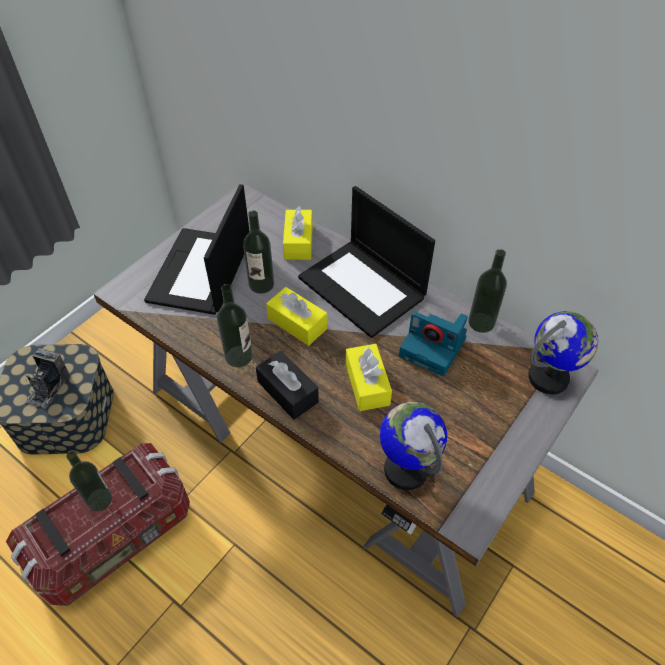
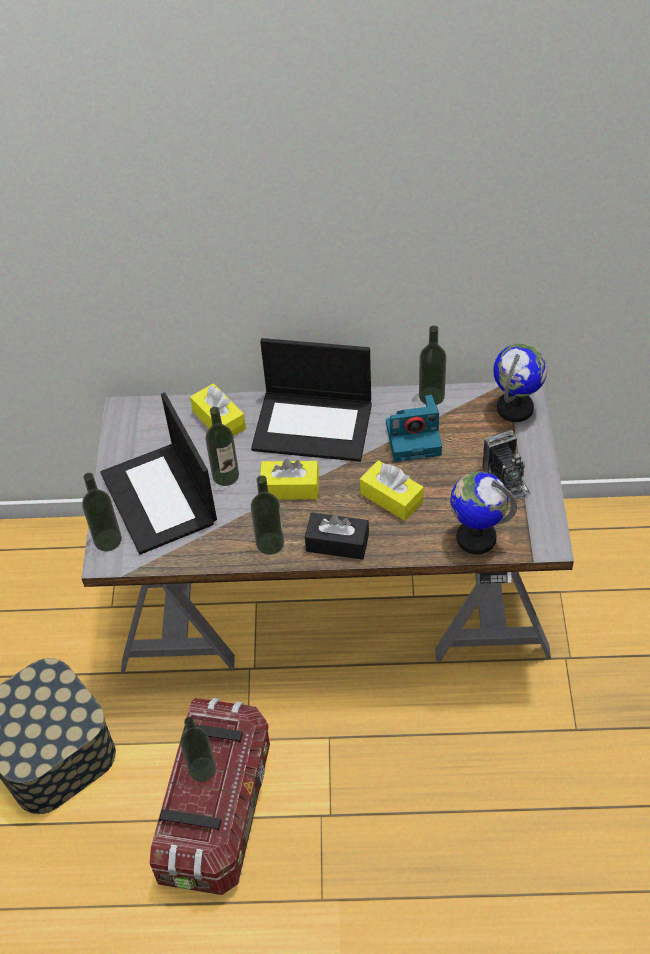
camera: 35 degrees left, 0 degrees up
camera [25,348,70,408] -> camera moved to [482,430,531,502]
none -> bottle [82,473,122,551]

